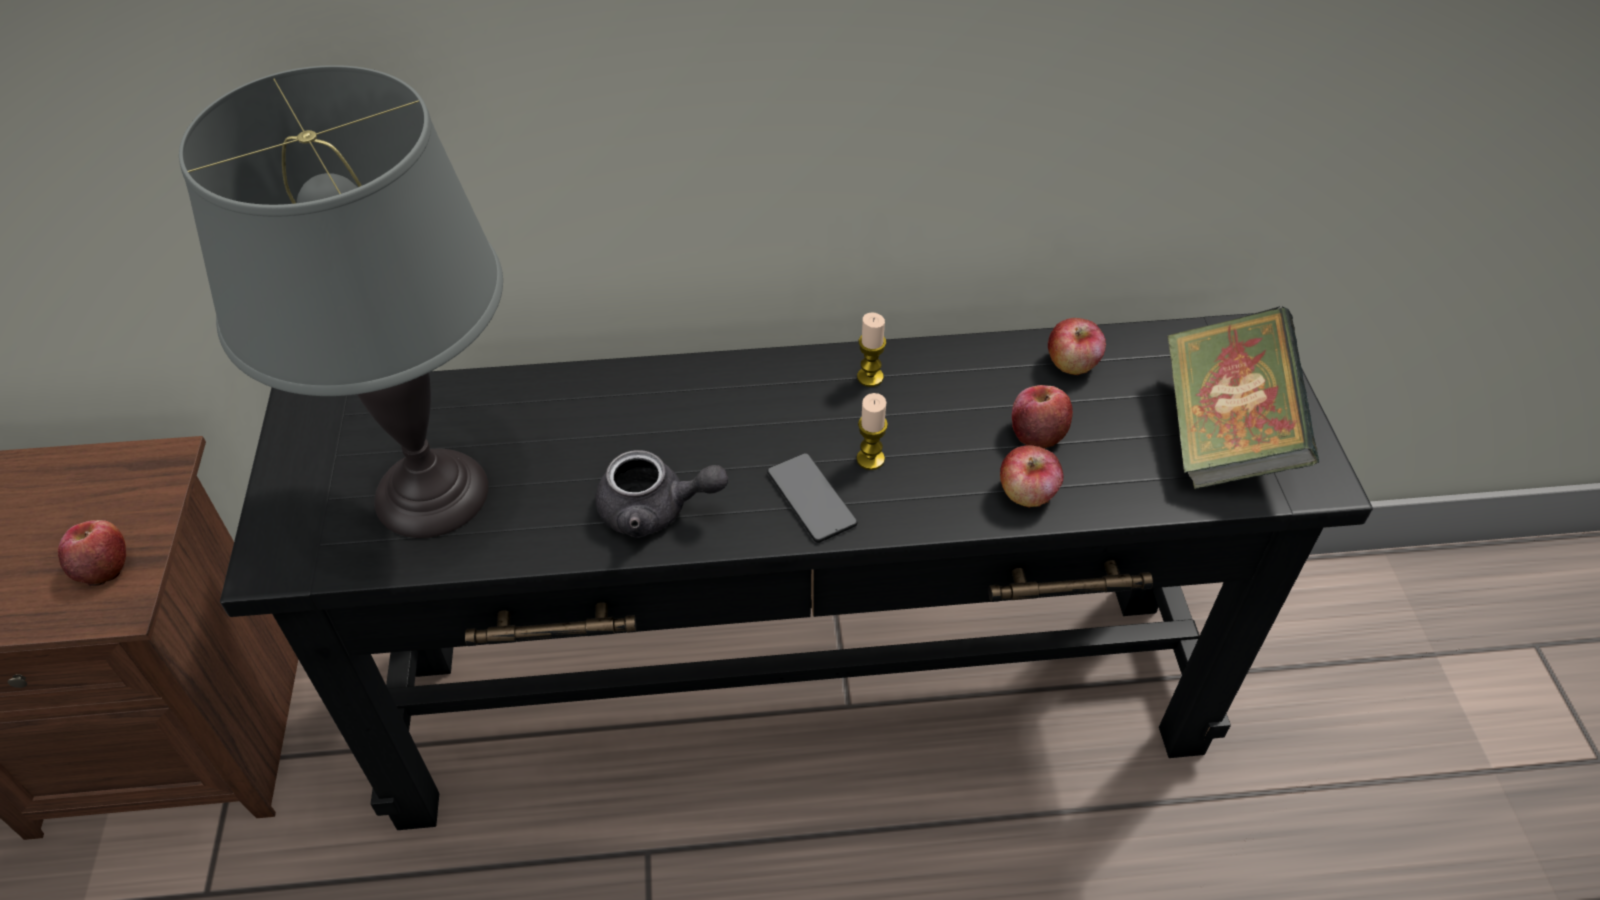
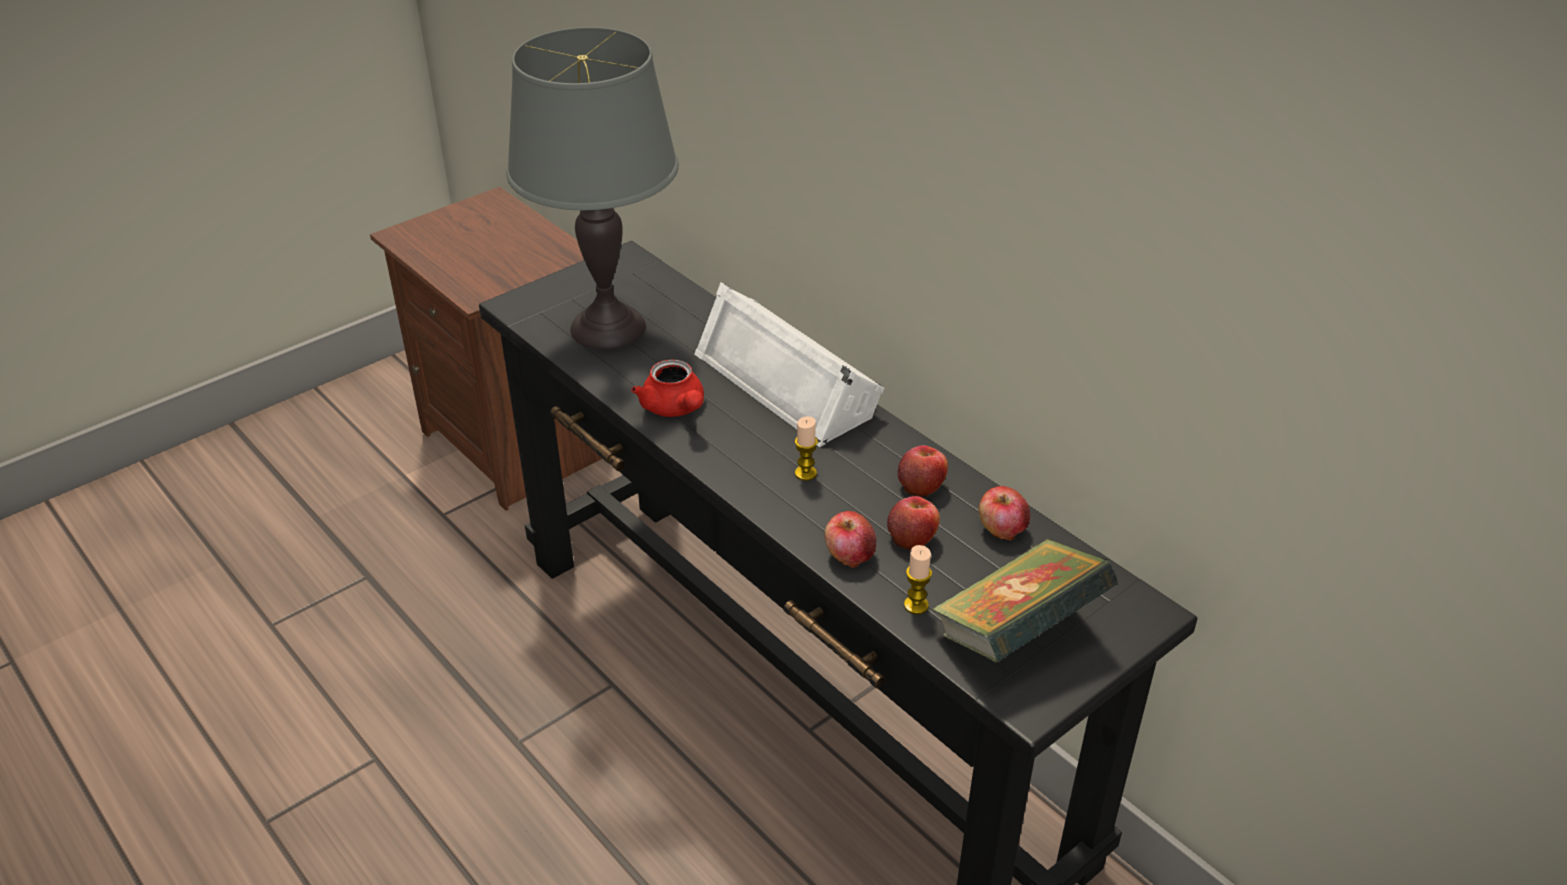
camera: 55 degrees right, 10 degrees down
apple [58,520,126,586] -> apple moved to [898,445,948,498]
grey teapot [595,450,728,537] -> red teapot [631,360,704,417]
phone [767,453,857,543] -> none
candle [857,312,886,387] -> candle moved to [904,545,932,615]
none -> white speaker [694,282,884,447]

